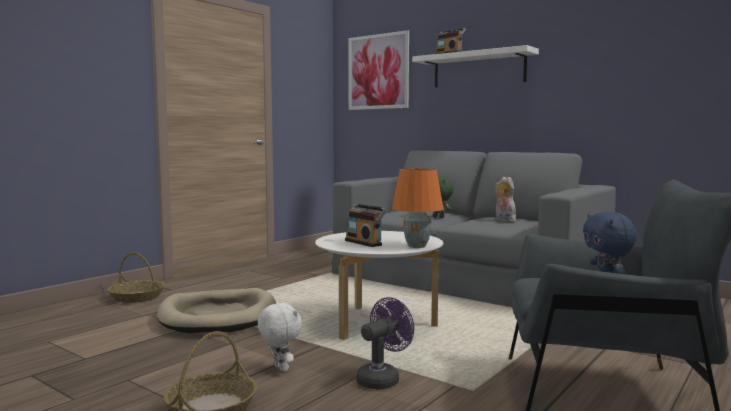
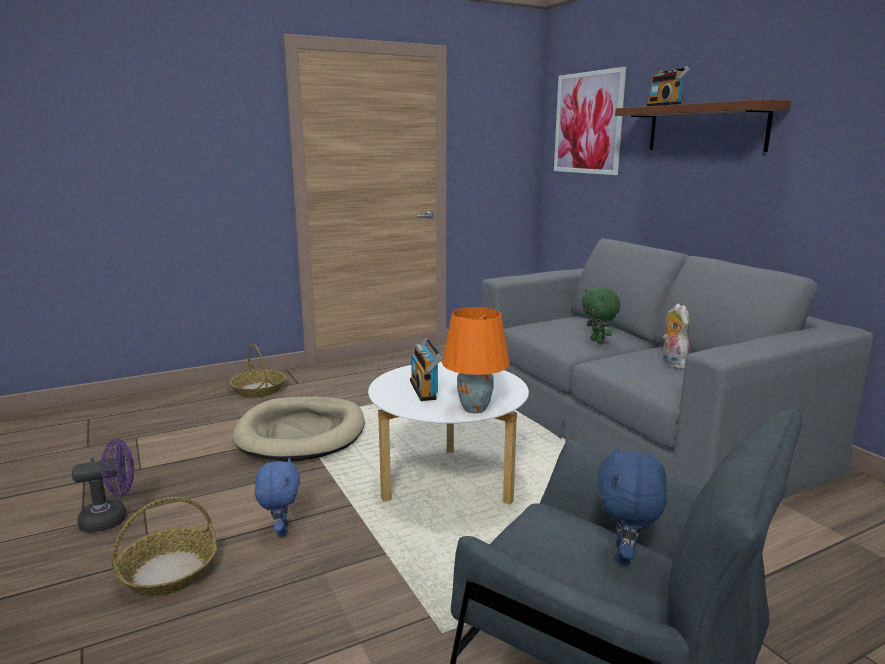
camera: 25 degrees right, 10 degrees up
white plush toy [258,302,302,372] -> blue plush toy [255,457,300,537]
purple fan [356,297,414,390] -> purple fan moved to [72,439,134,533]
white shelf [412,45,539,87] -> brown shelf [615,99,791,152]

